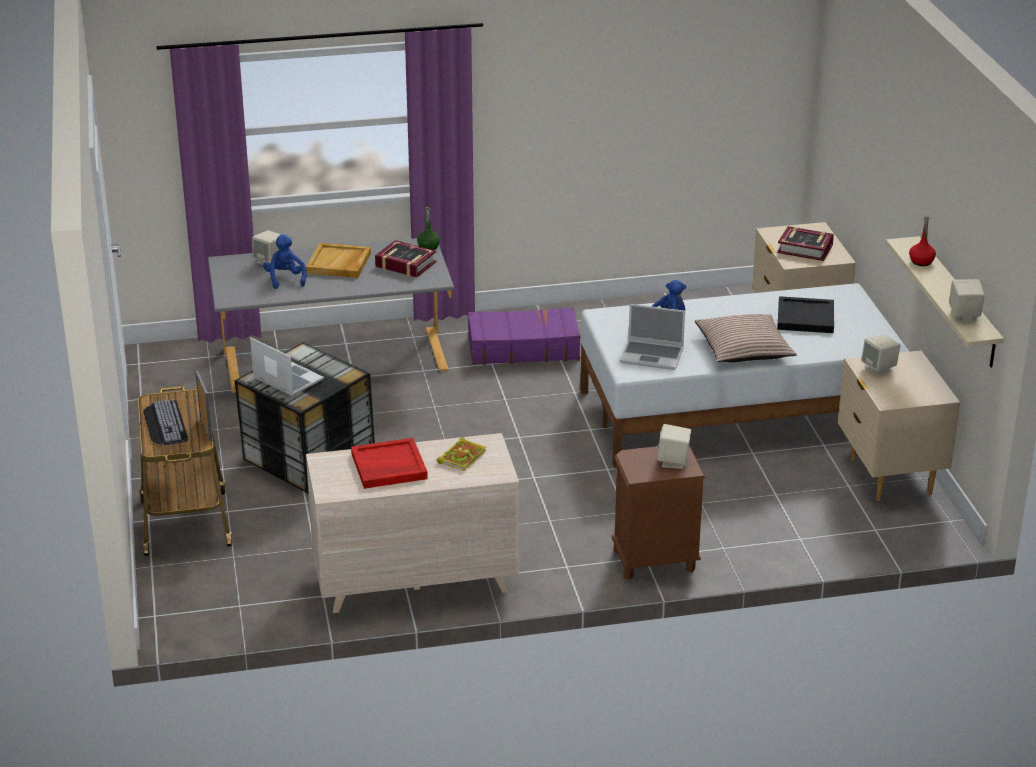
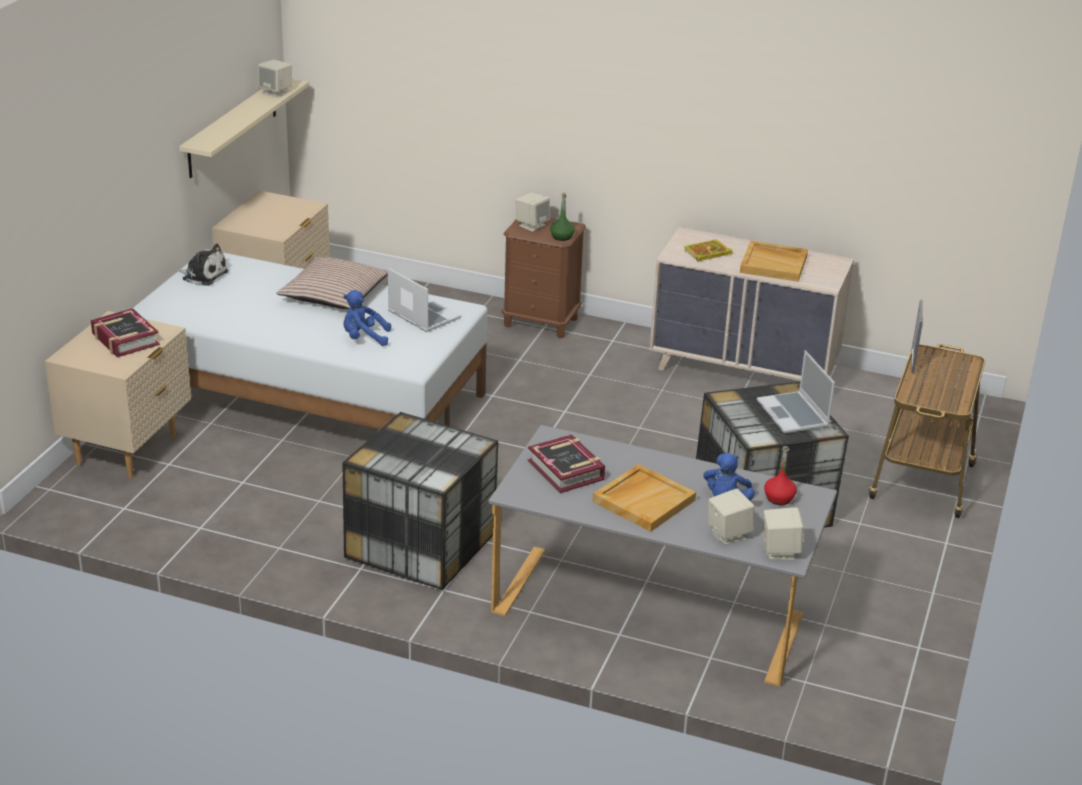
camera: 150 degrees left, 0 degrees up
keyboard [143,399,188,445] -> none
red tray [351,438,428,489] -> beige tray [740,241,808,282]
green bottle [417,207,440,250] -> green bottle moved to [550,193,575,241]
purple suitcase [468,307,580,365] -> storage box [342,412,498,590]
black tray [777,296,834,333] -> none
beige speaker [861,335,901,376] -> beige speaker moved to [763,507,804,560]
red bottle [909,216,936,266] -> red bottle moved to [764,446,797,505]
none -> plush toy [175,244,228,286]

